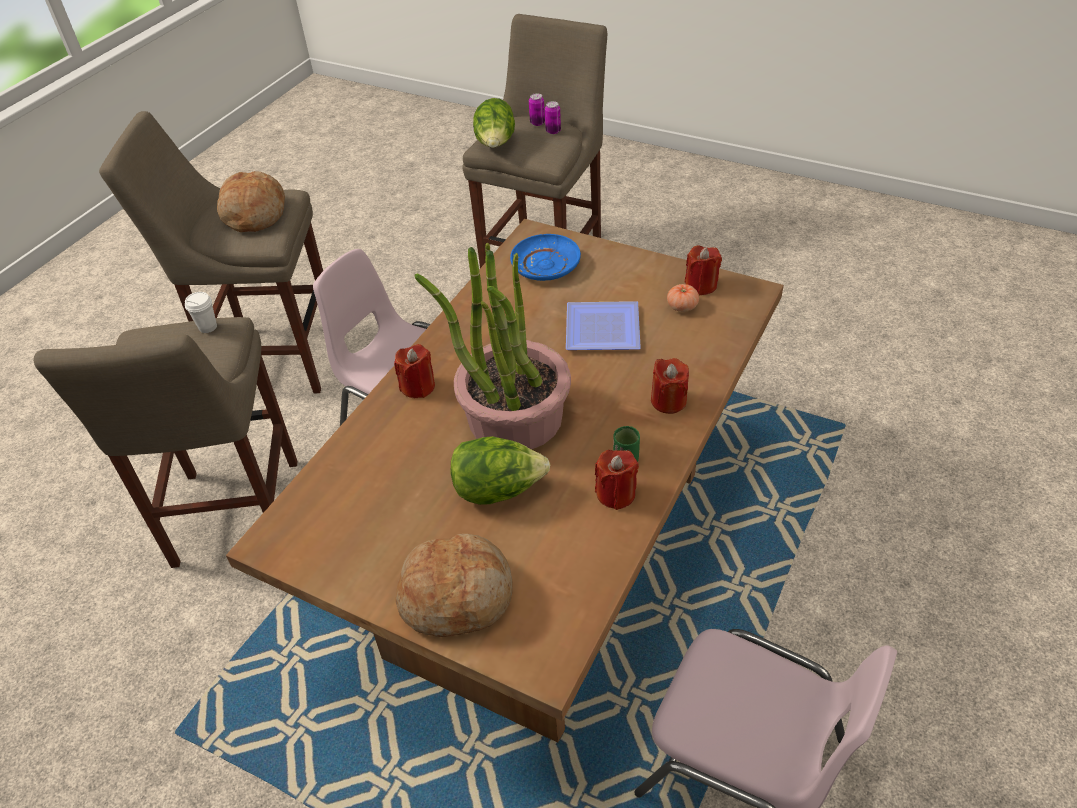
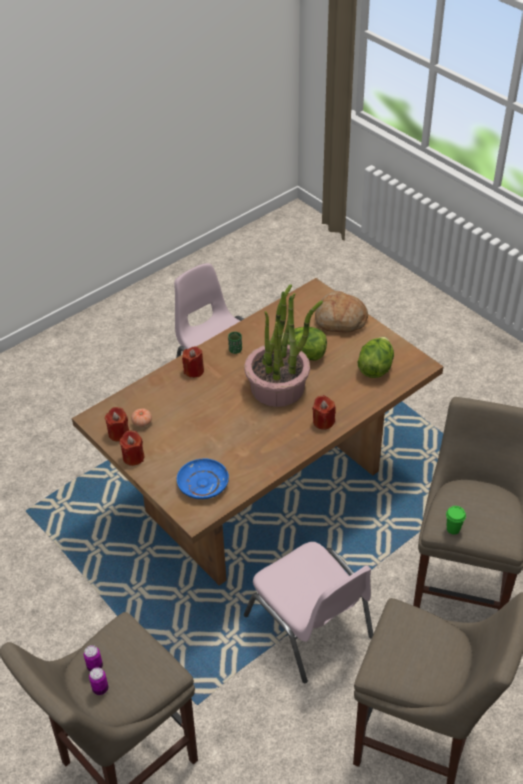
camera: 160 degrees left, 0 degrees up
white cup [185,292,217,333] -> green cup [446,506,466,535]
bread [217,171,285,232] -> none
lettuce [473,98,515,148] -> lettuce moved to [357,337,394,378]
plate [566,301,641,350] -> none
red candle [595,450,639,510] -> red candle moved to [119,430,144,466]

